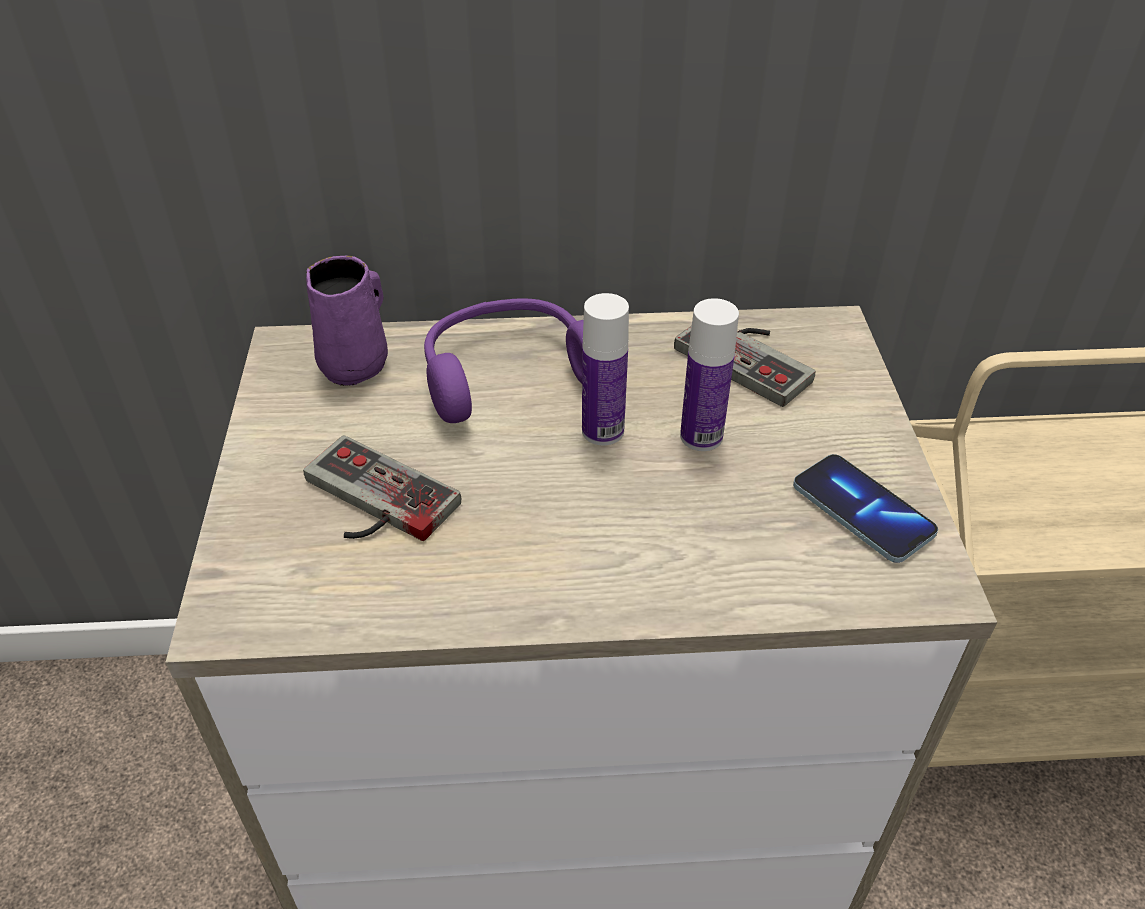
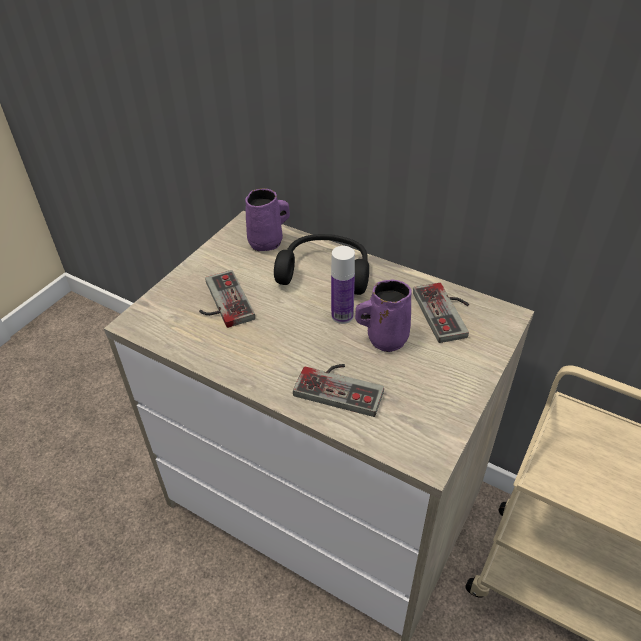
camera: 35 degrees right, 0 degrees up
purple headphones [424,298,584,423] -> black headphones [274,234,369,295]
bottle [680,298,739,451] -> purple mug [355,280,412,352]
phone [793,454,938,563] -> none
none -> game controller [293,364,384,417]

